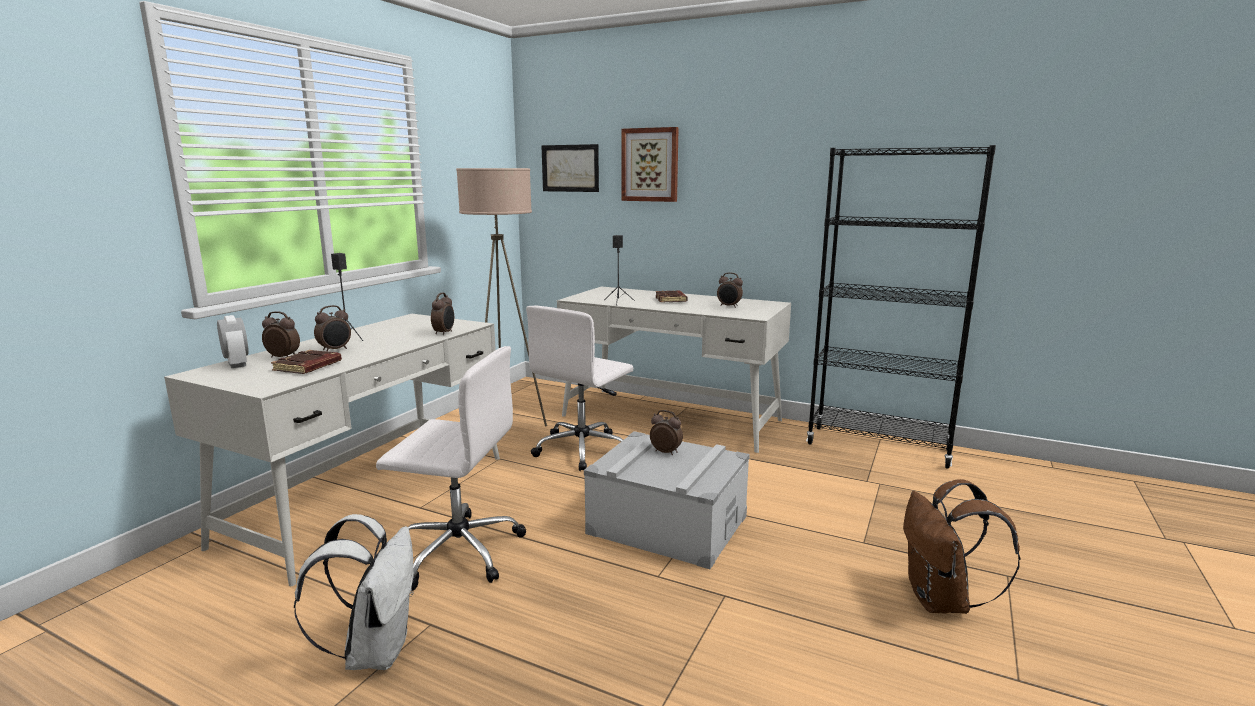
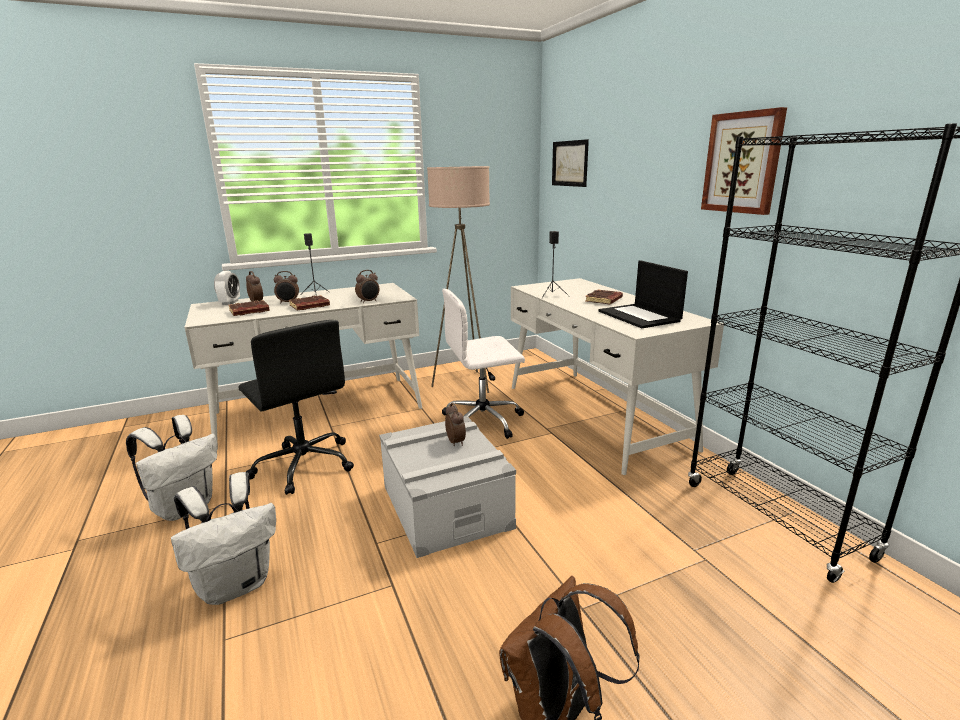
camera: 40 degrees right, 5 degrees up
white office chair [376,346,526,591] -> black office chair [238,320,354,495]
picture [621,127,679,202] -> picture moved to [701,107,787,215]
alarm clock [717,273,743,308] -> laptop [598,260,688,328]
none -> white backpack [171,472,276,605]
none -> brown book [289,295,330,310]

